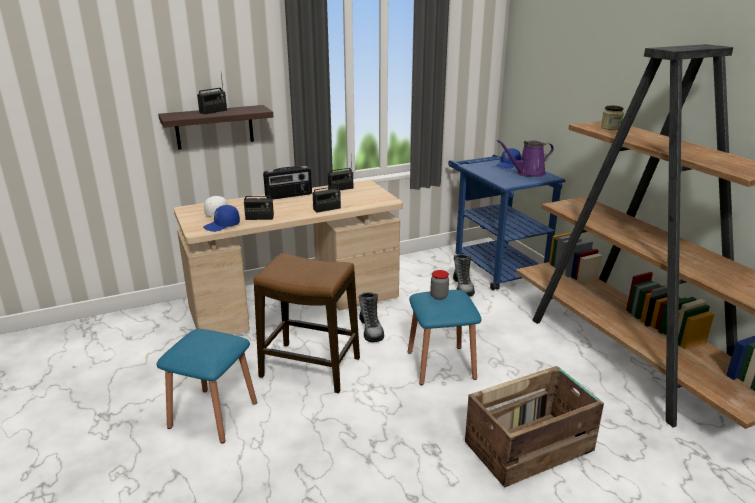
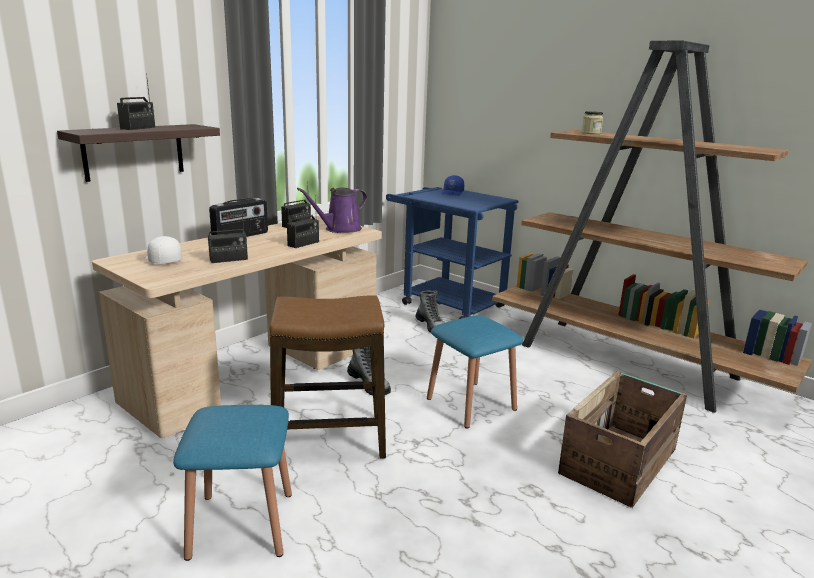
camera: 25 degrees left, 5 degrees down
blue cap [203,205,240,232] -> none
jar [430,270,449,300] -> none
purple watering can [497,140,554,177] -> purple watering can moved to [297,187,367,233]

